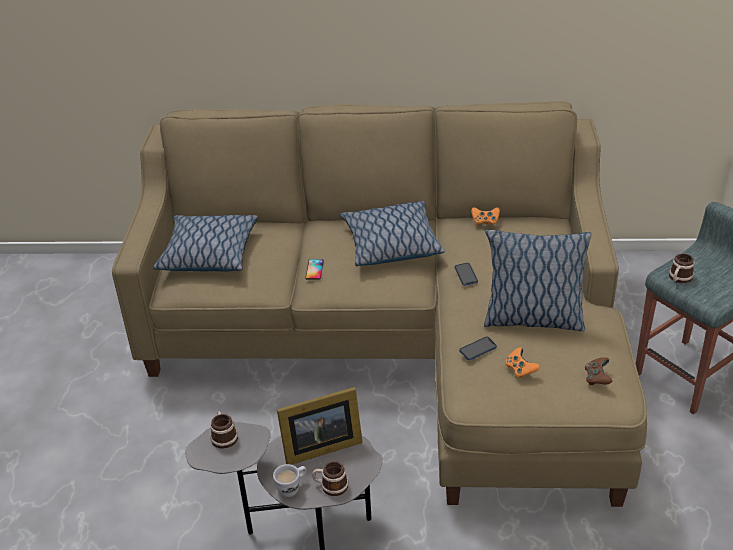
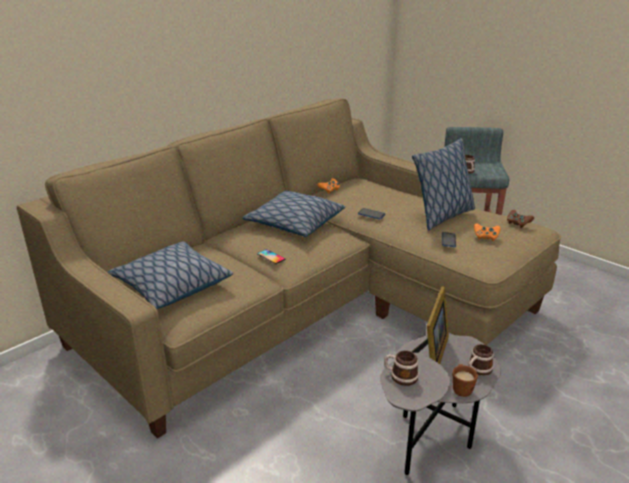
camera: 50 degrees left, 10 degrees down
white mug [273,464,306,497] -> brown mug [452,364,478,397]

